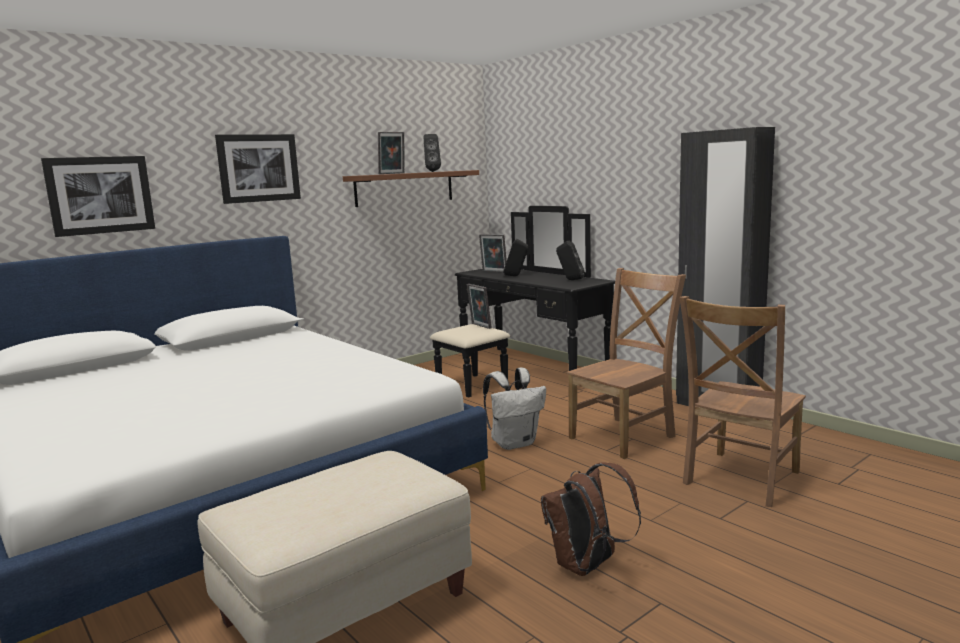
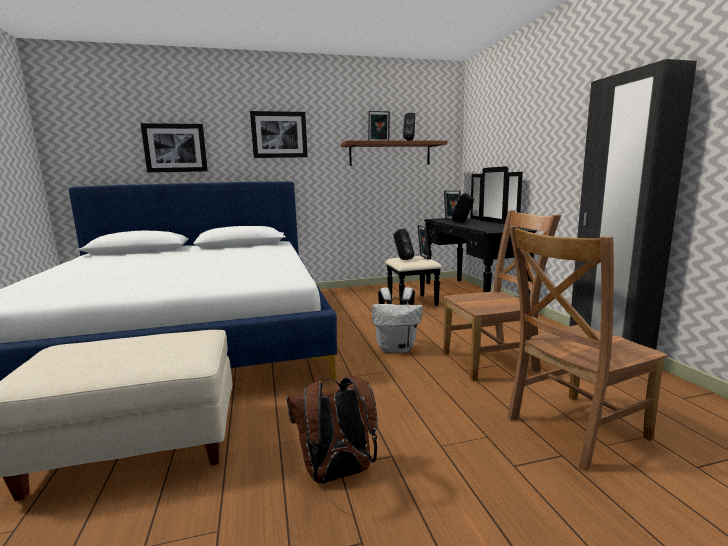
camera: 25 degrees right, 0 degrees up
black speaker [556,241,585,280] -> black speaker moved to [393,229,414,260]

